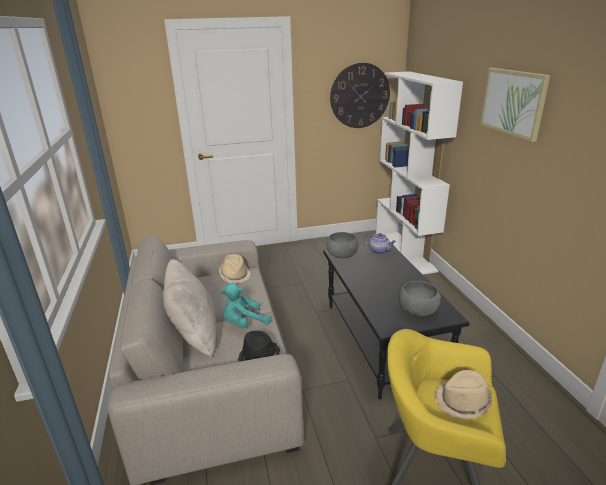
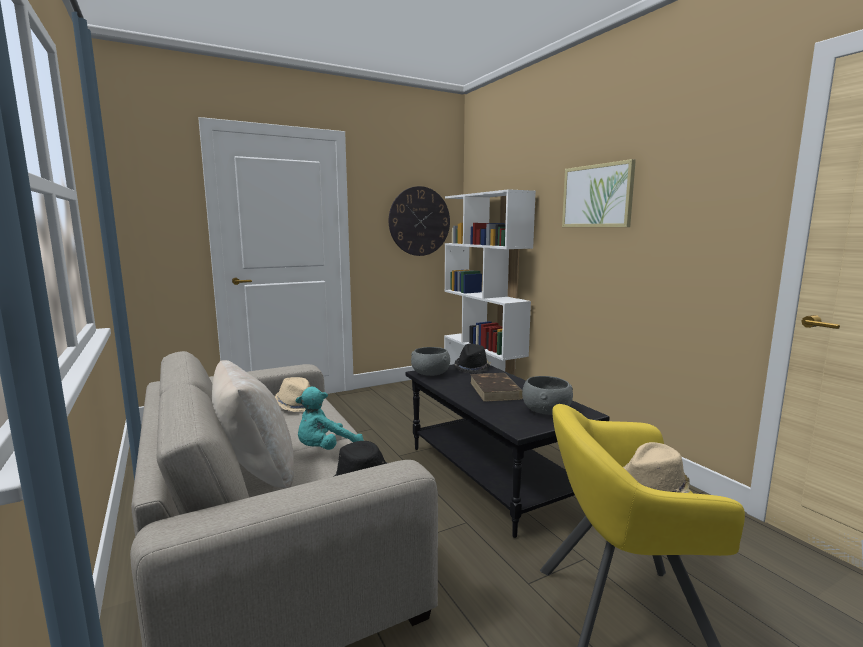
camera: 15 degrees left, 15 degrees down
teapot [364,233,396,254] -> black hat [454,344,491,374]
none -> brown book [470,373,523,402]

